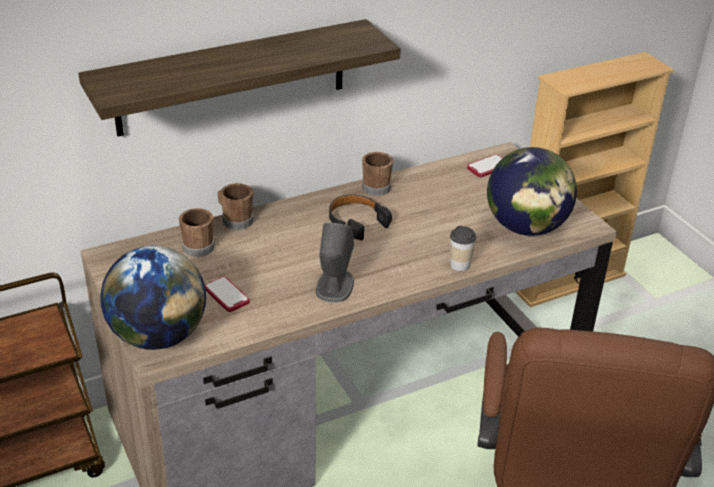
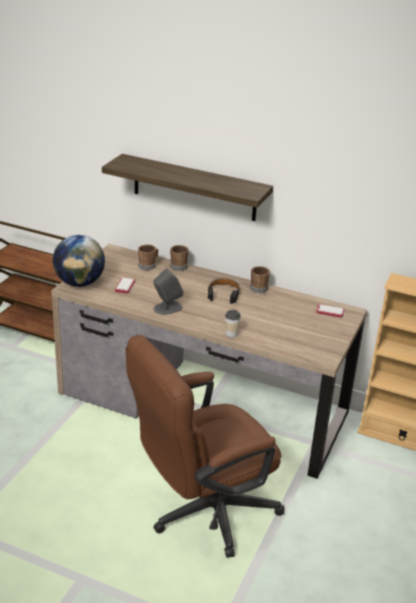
camera: 50 degrees right, 5 degrees down
globe [487,147,577,236] -> none

